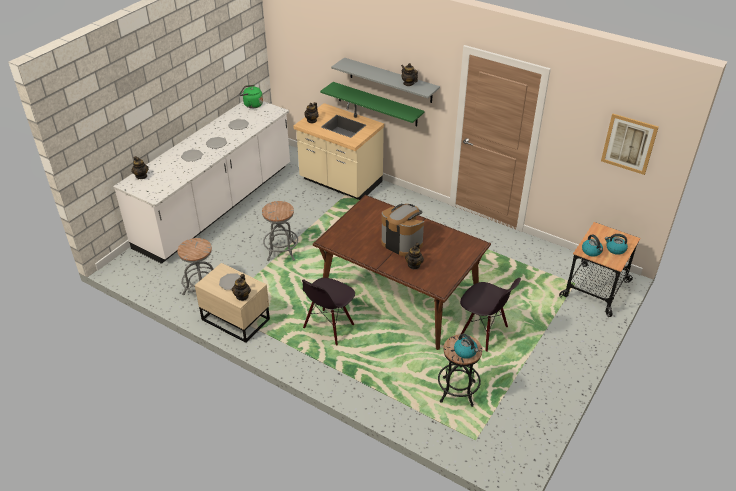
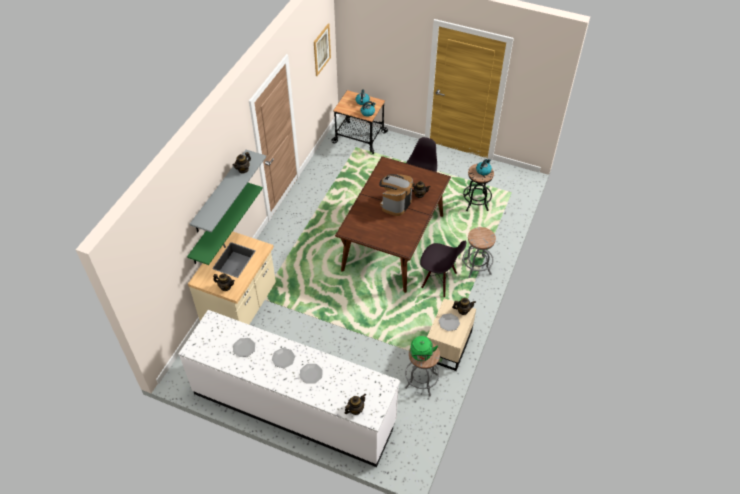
camera: 100 degrees left, 10 degrees up
green kettle [239,85,263,108] -> green kettle moved to [410,336,438,361]
grey stool [262,201,298,261] -> grey stool moved to [462,227,496,278]

